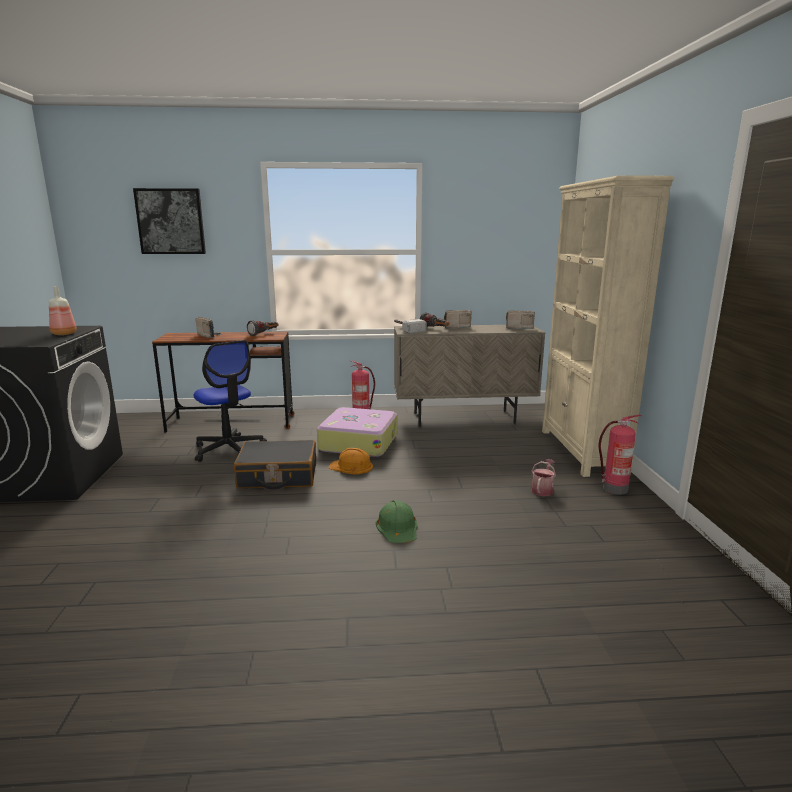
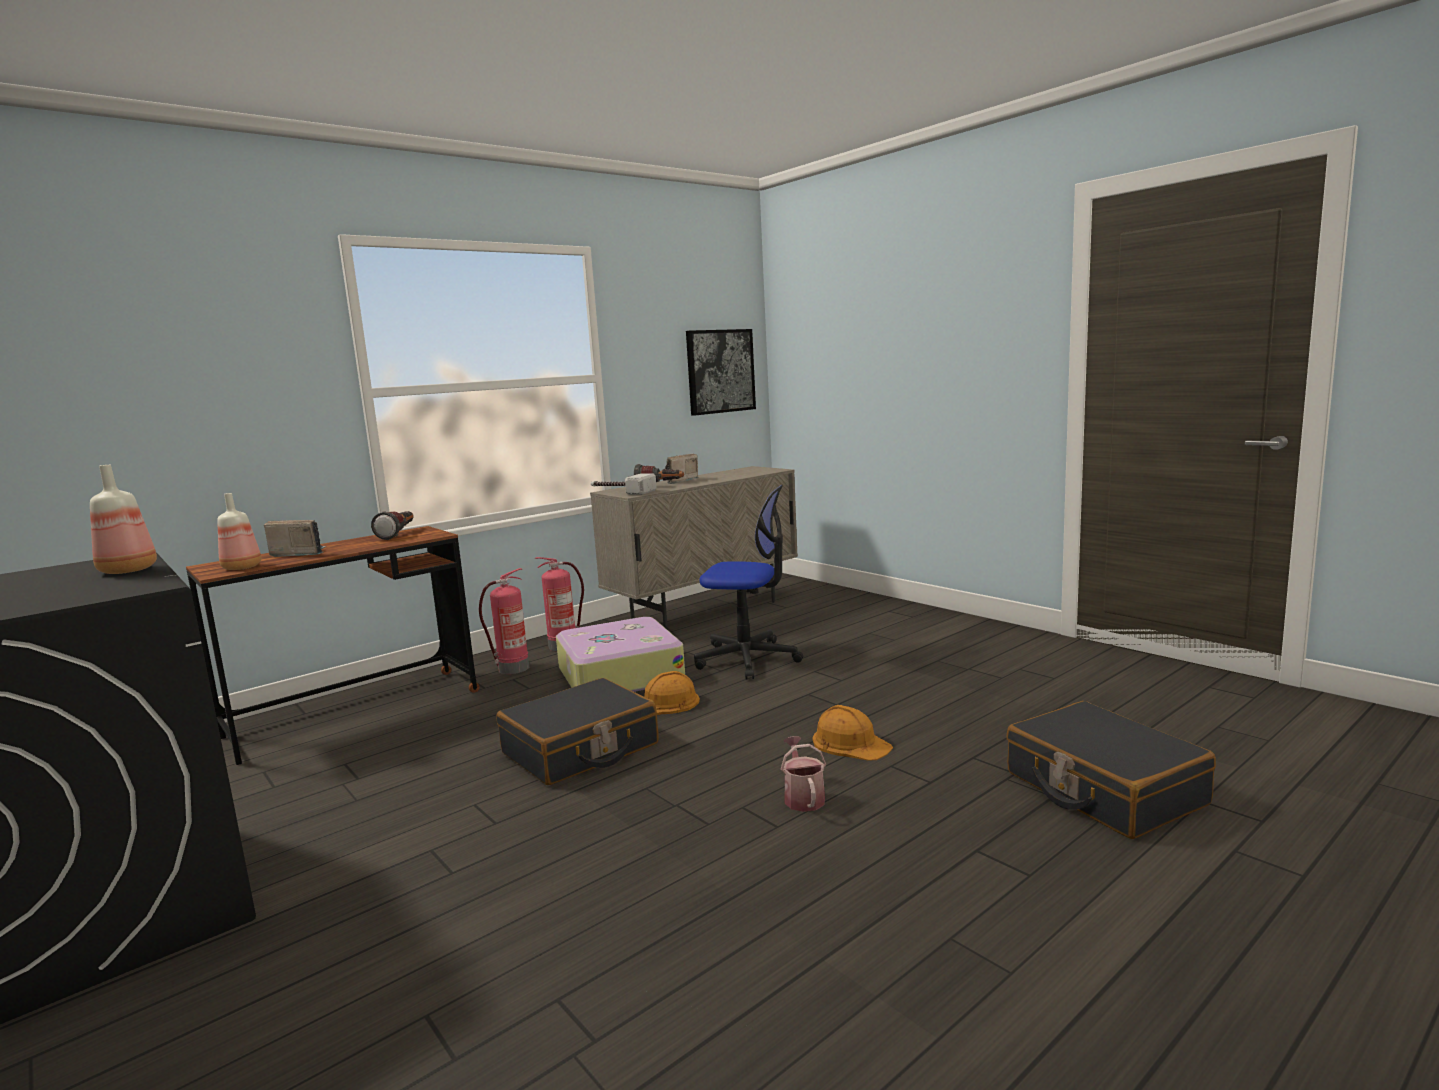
camera: 35 degrees left, 5 degrees down
picture [133,188,206,254] -> picture moved to [686,329,756,416]
office chair [194,340,267,462] -> office chair moved to [694,485,803,680]
green hard hat [375,500,417,543] -> orange hard hat [813,705,893,761]
radio [506,311,535,329] -> none
watering can [531,459,556,496] -> watering can moved to [781,736,826,812]
beige bookcase [542,175,674,477] -> none
fire extinguisher [599,415,641,495] -> fire extinguisher moved to [479,568,529,674]
none -> bottle [217,493,261,570]
none -> black suitcase [1006,701,1216,839]

